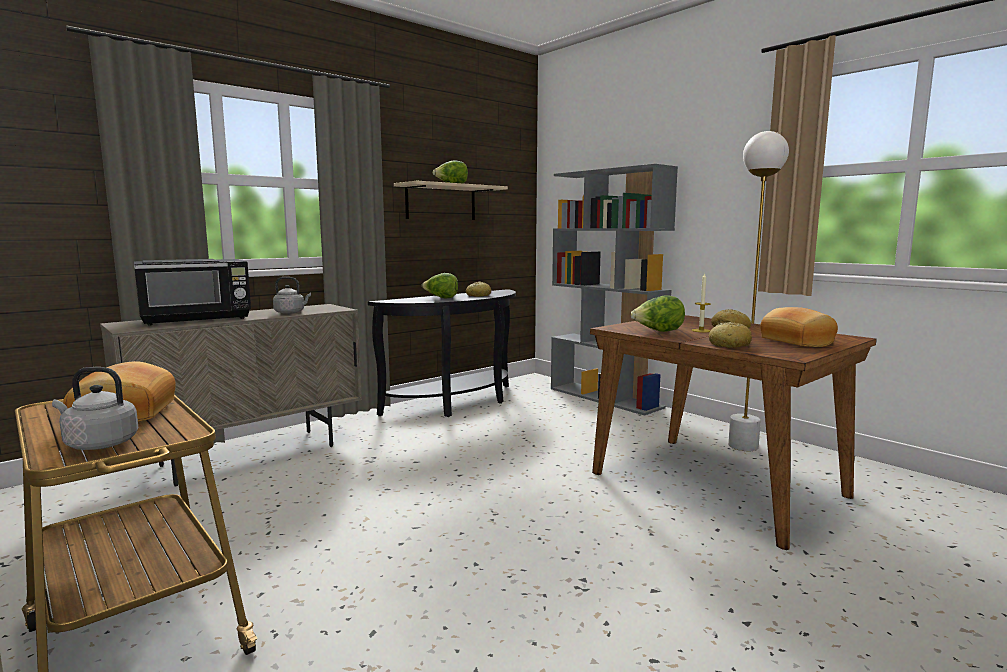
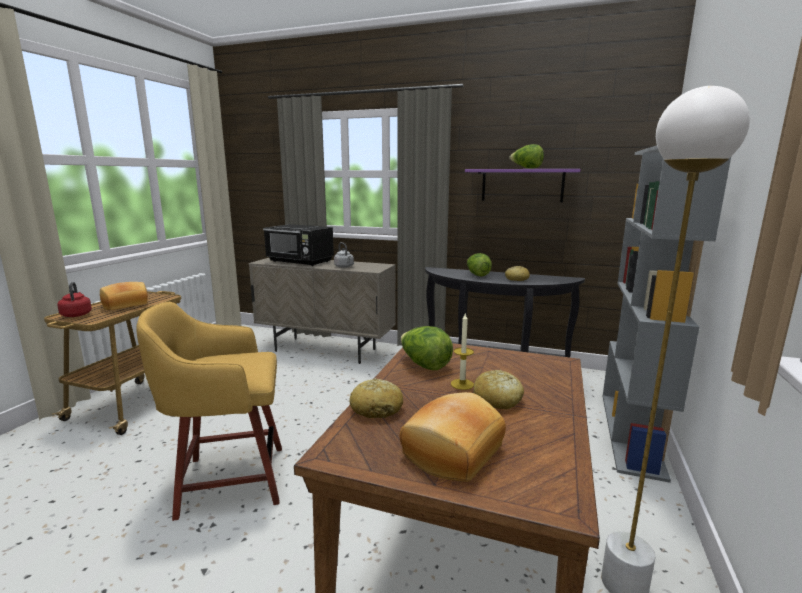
camera: 60 degrees right, 5 degrees up
grey kettle [52,367,139,450] -> red kettle [57,282,92,317]
beige shelf [394,181,508,220] -> purple shelf [465,169,580,202]
none -> yellow stool [137,302,282,521]

